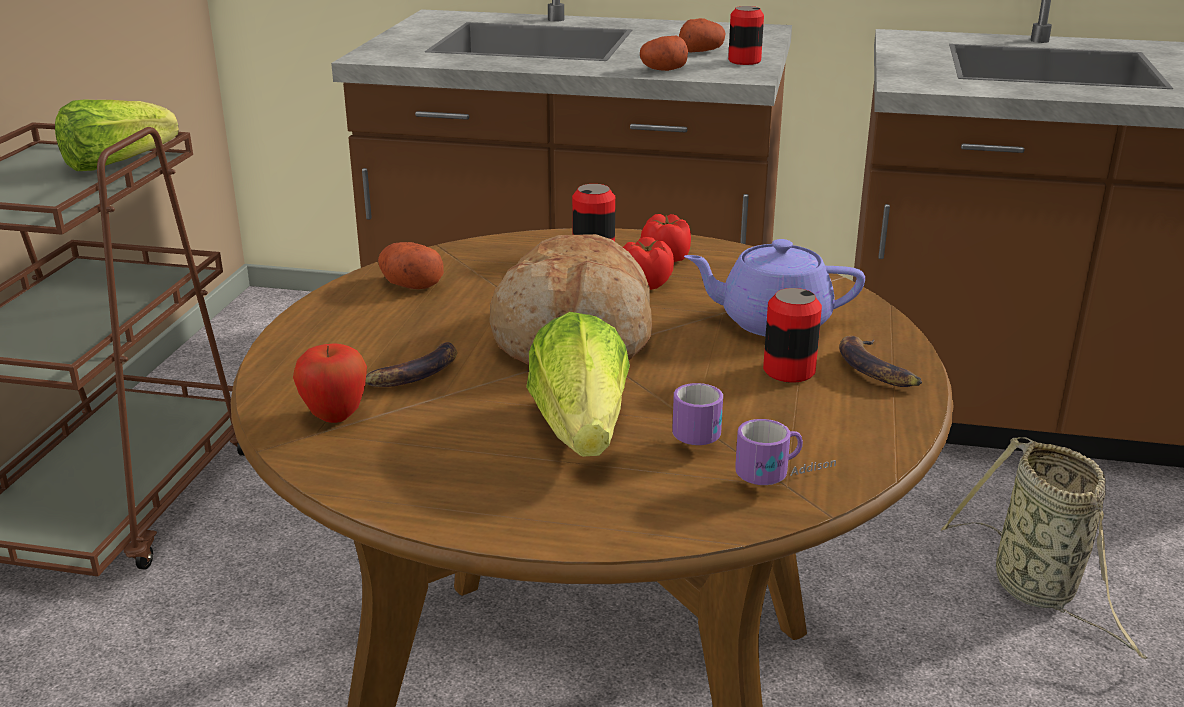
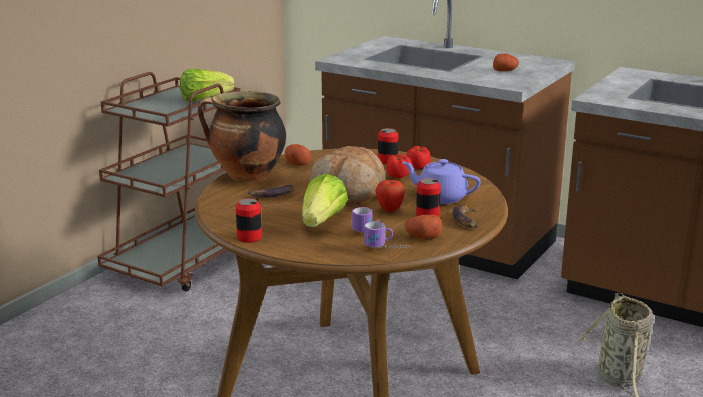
camera: 20 degrees right, 5 degrees down
apple [293,343,367,423] -> apple moved to [375,180,405,212]
potato [640,36,688,71] -> potato moved to [405,215,442,240]
can [728,6,764,65] -> can moved to [236,198,262,243]
none -> cooking pot [198,91,286,182]

